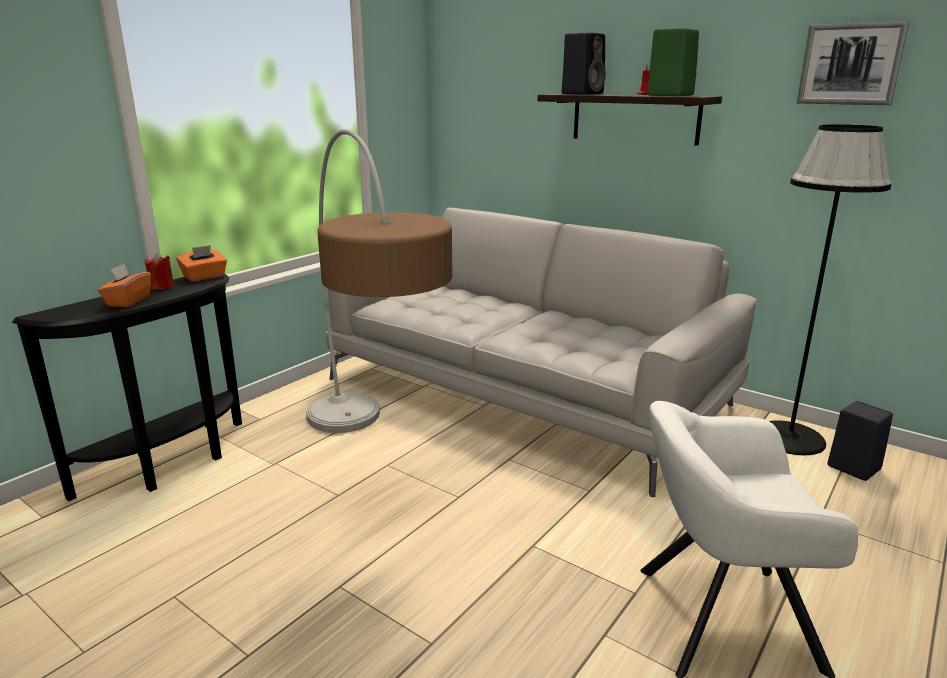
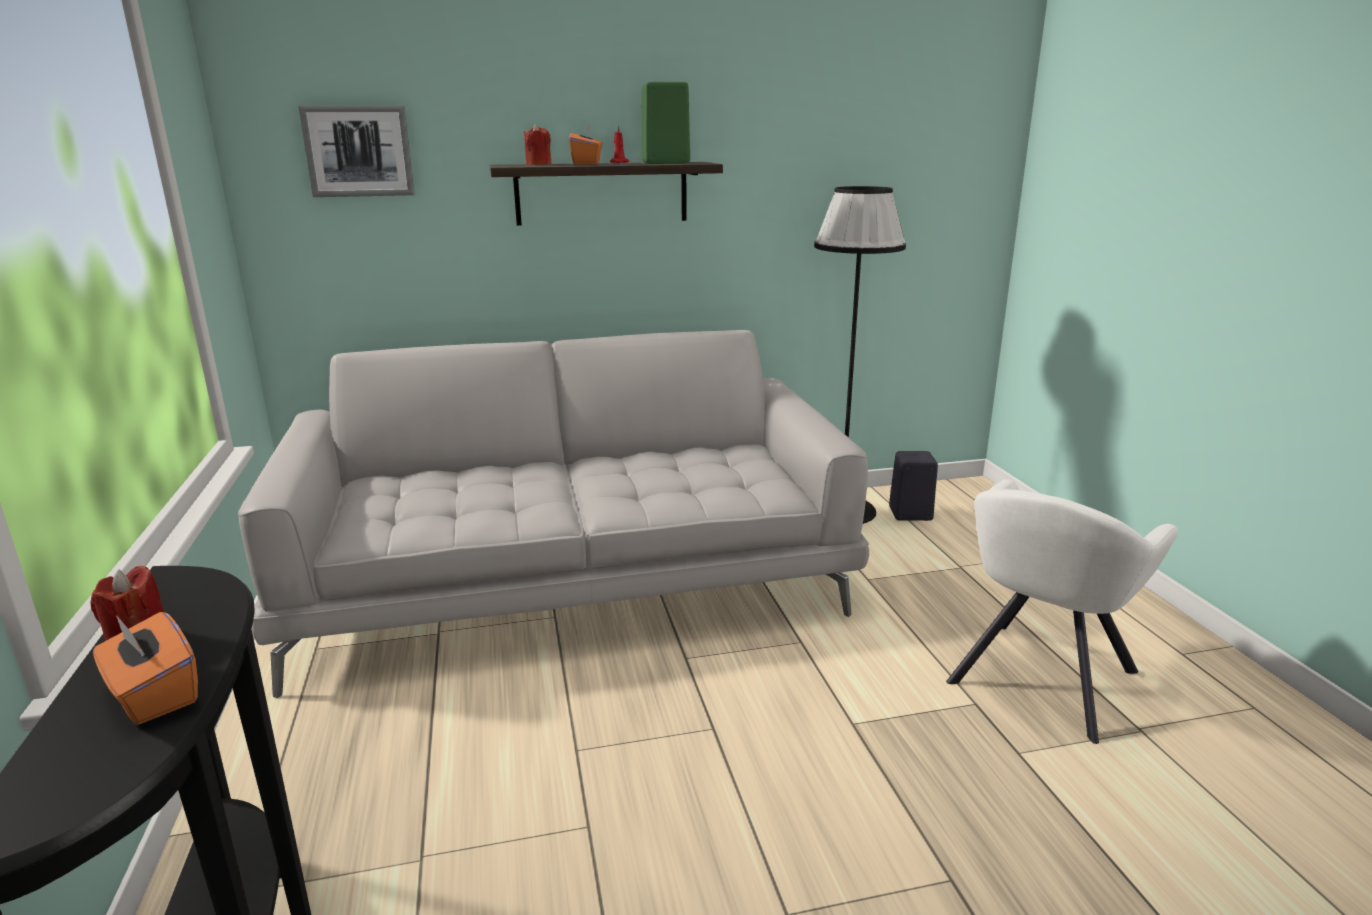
camera: 50 degrees left, 0 degrees up
orange tissue box [176,245,227,282] -> orange tissue box moved to [569,124,603,165]
floor lamp [306,129,452,433] -> none
black speaker [562,32,606,95] -> red candle [523,124,552,165]
picture [797,21,909,105] -> picture moved to [298,106,415,197]

